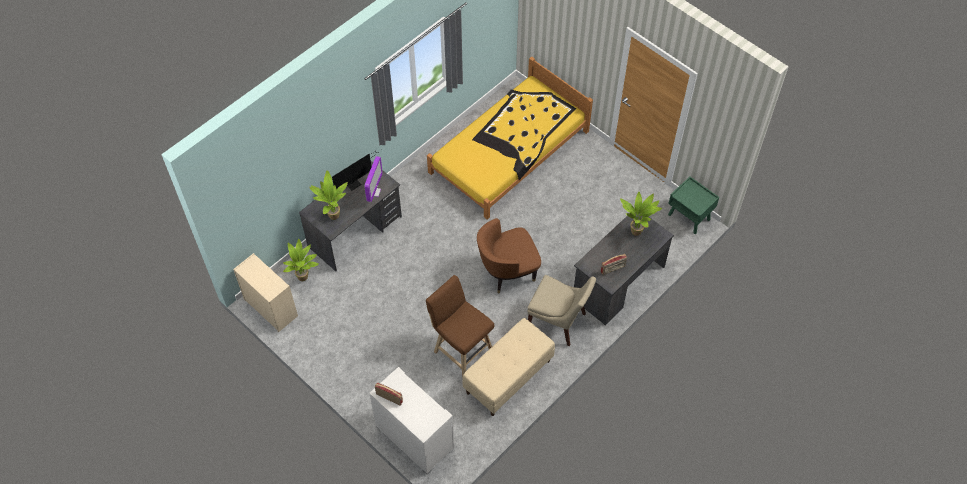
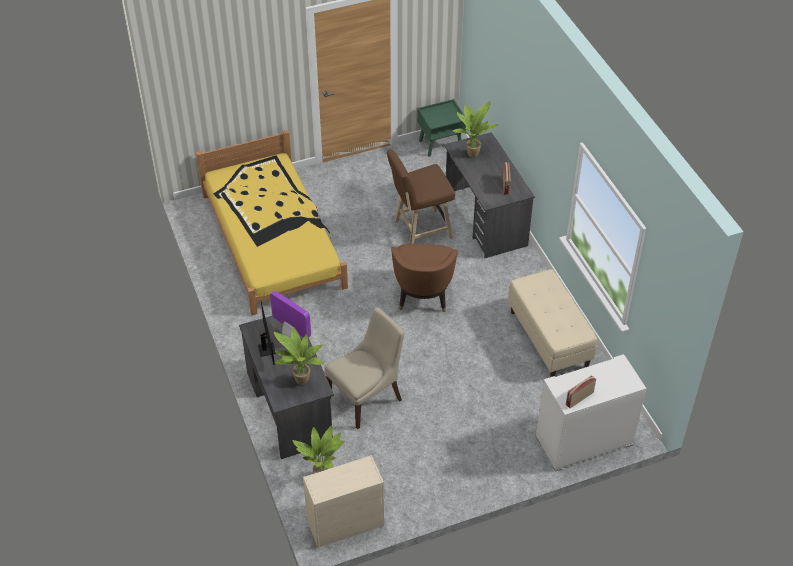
camera: 65 degrees left, 10 degrees down
brown stool [426,275,494,377] -> brown stool moved to [387,149,455,244]
beige chair [528,275,596,346] -> beige chair moved to [324,307,405,429]

